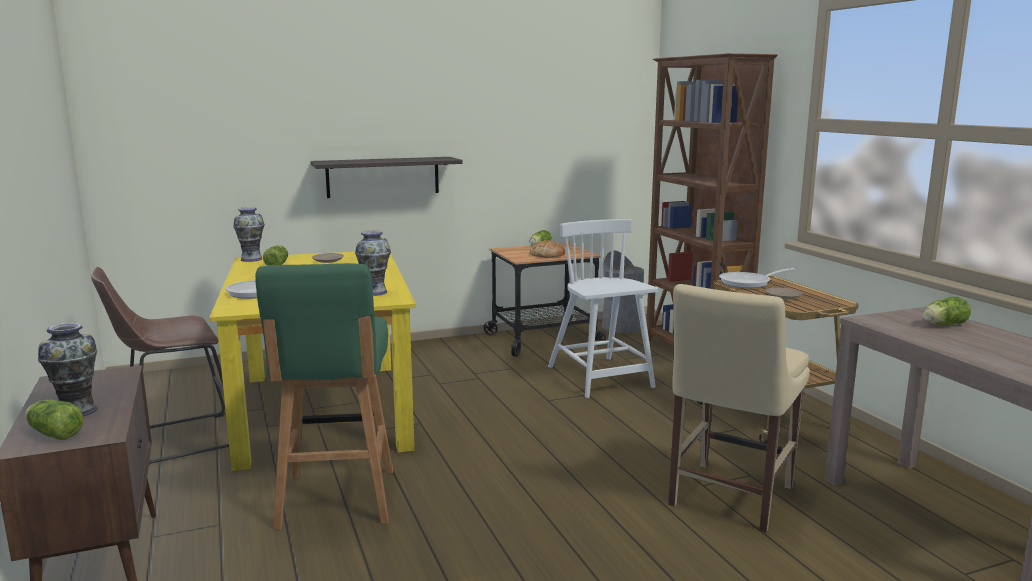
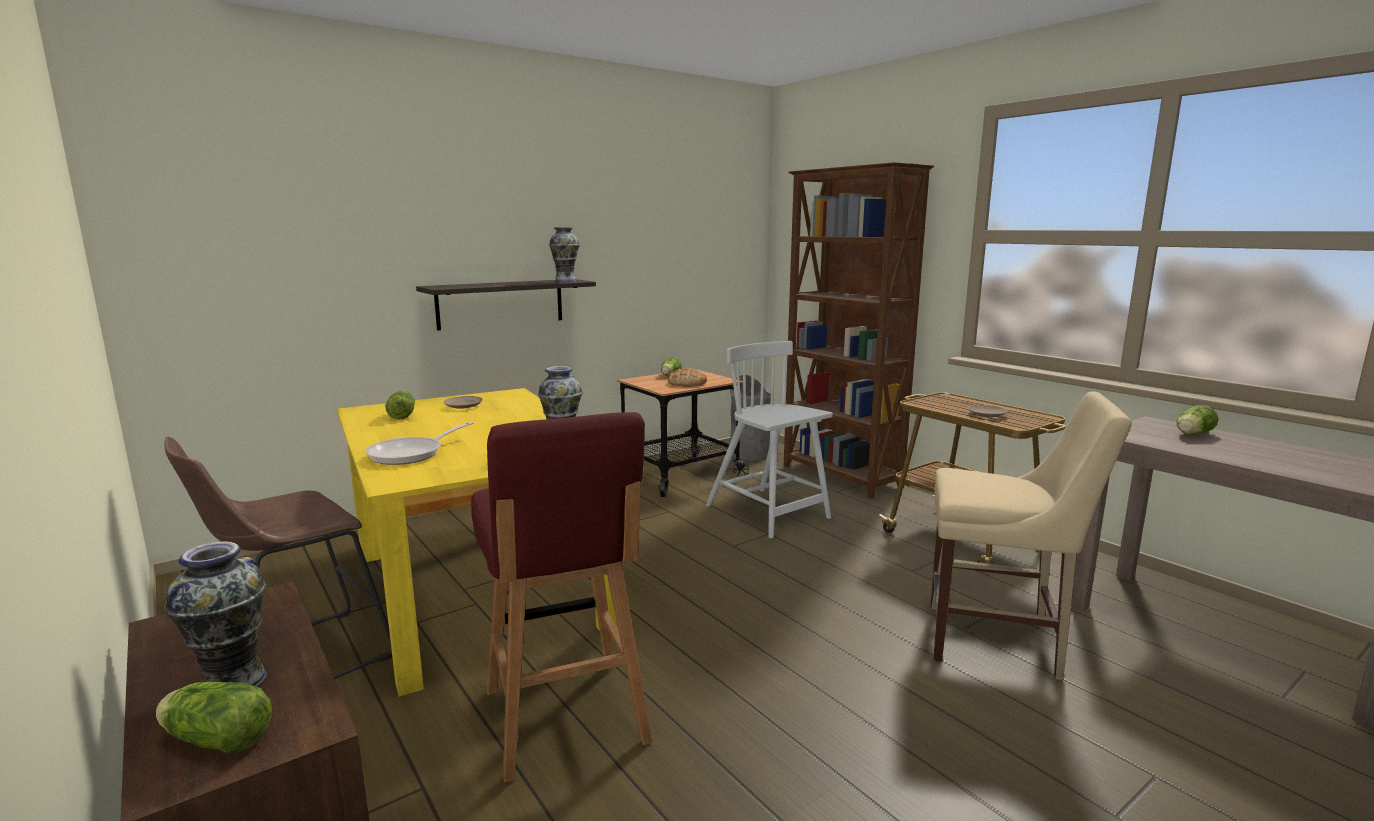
camera: 15 degrees left, 0 degrees up
vase [233,207,265,262] -> vase moved to [549,227,580,282]
green stool [255,263,393,530] -> red stool [471,412,652,782]
beige chair [668,284,810,532] -> beige chair turned 90 degrees counterclockwise [930,391,1132,681]
frying pan [719,268,794,288] -> none

